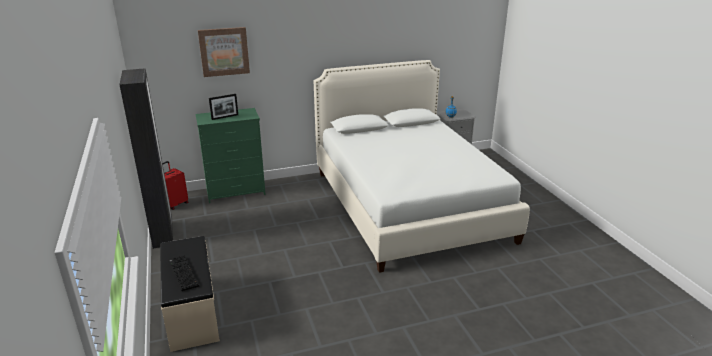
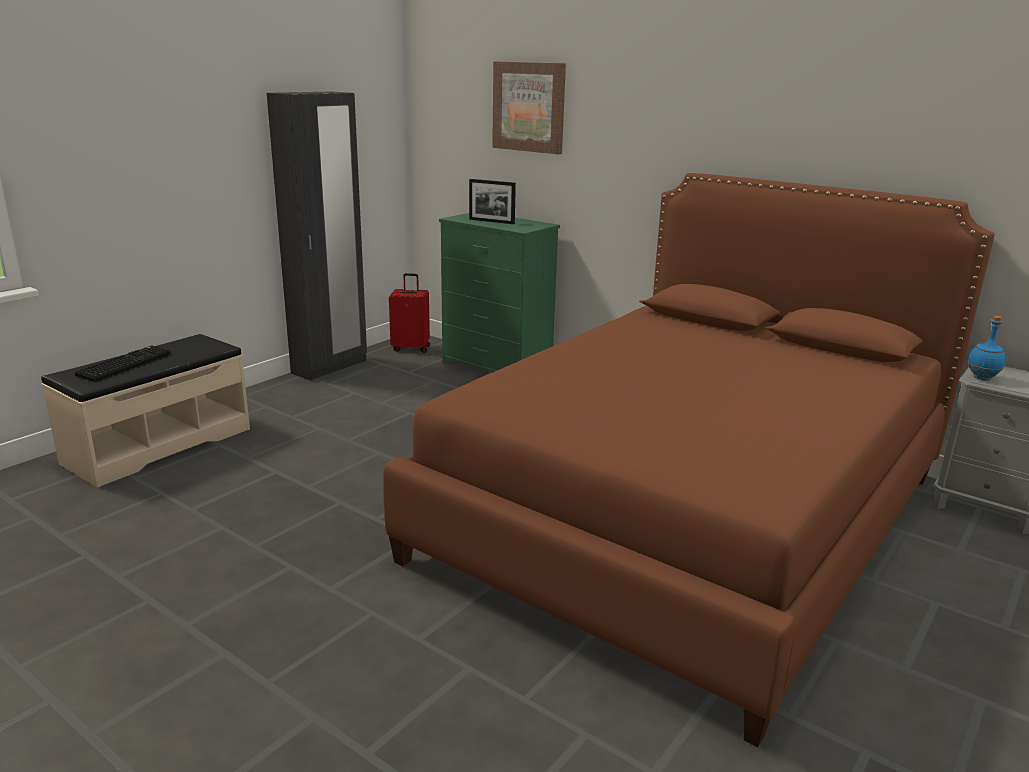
camera: 55 degrees right, 5 degrees down
white bed [314,60,530,273] -> brown bed [383,173,995,747]

